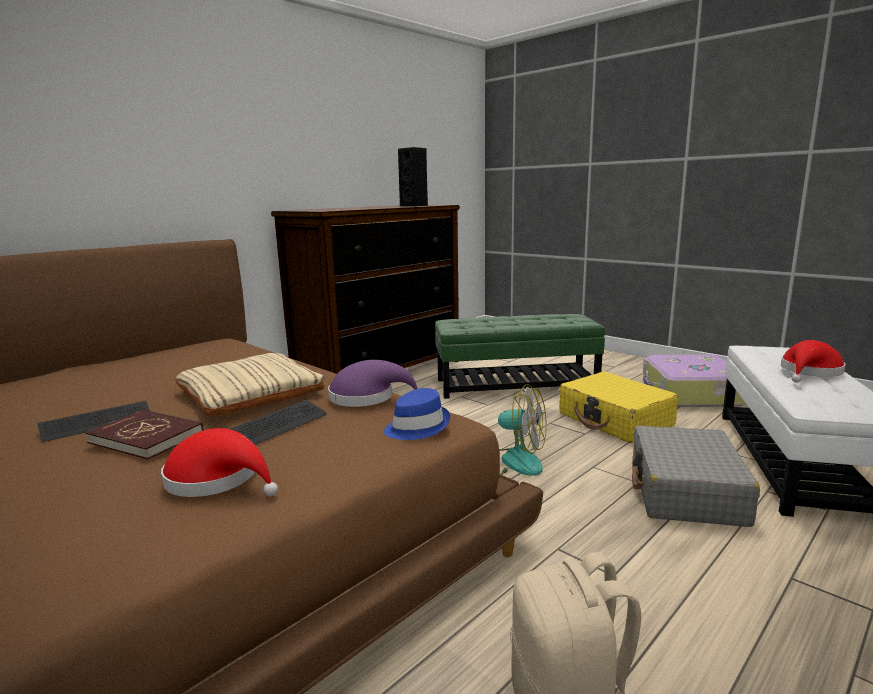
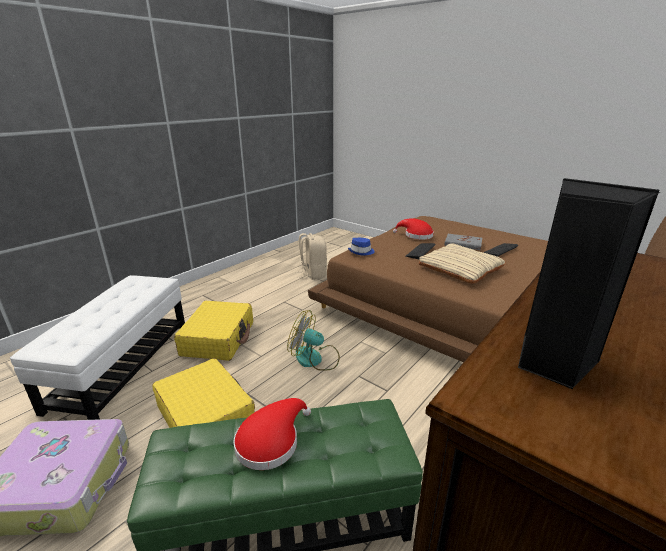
camera: 175 degrees right, 10 degrees up
red book [85,410,203,460] -> grey book [444,234,482,250]
purple hat [328,360,418,407] -> none
grey suitcase [632,426,760,527] -> yellow suitcase [174,301,253,361]
red hat [781,340,846,383] -> red hat moved to [233,398,311,470]

